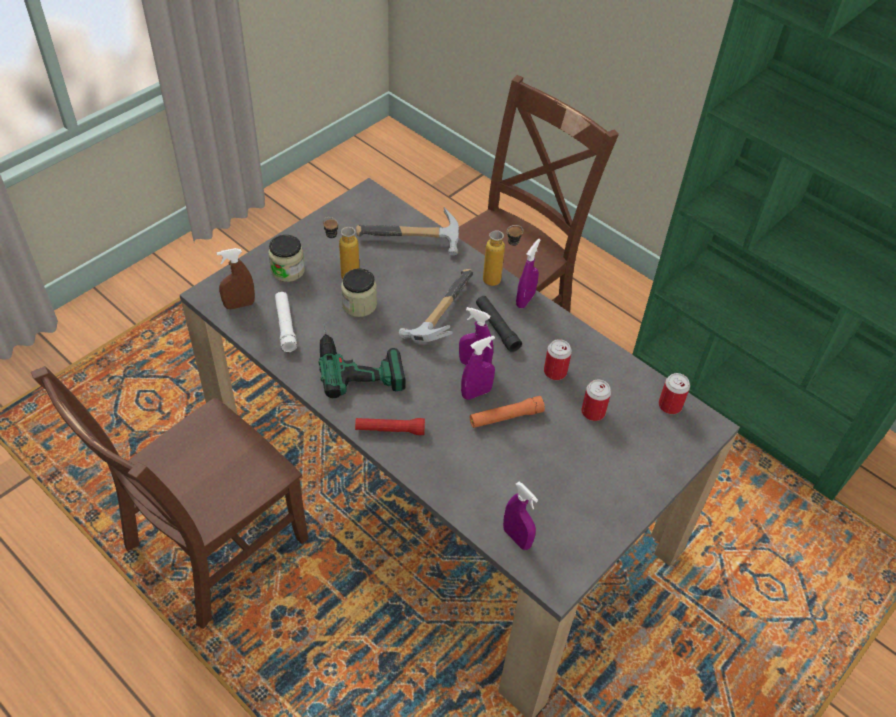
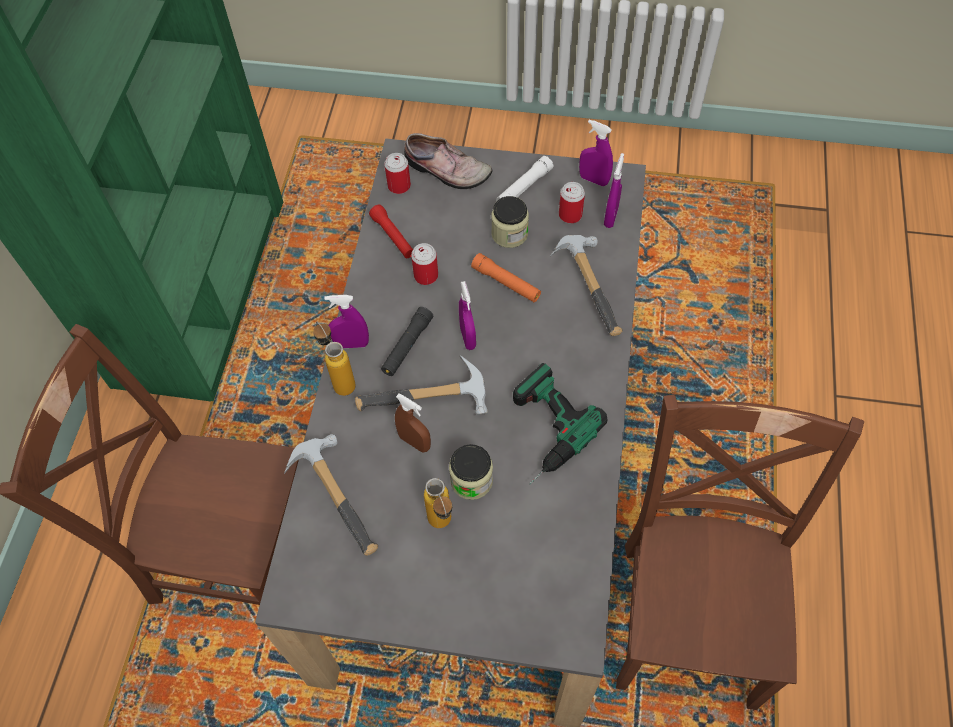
camera: 120 degrees left, 10 degrees up
brown chair [31,366,308,629] -> brown chair turned 90 degrees counterclockwise [616,395,864,710]
brown spray bottle [217,248,255,309] -> brown spray bottle moved to [395,393,431,453]
jar [268,235,305,282] -> jar moved to [491,196,529,248]
white flashlight [275,292,297,352] -> white flashlight moved to [496,156,553,201]
red flashlight [355,418,425,435] -> red flashlight moved to [369,205,413,258]
purple spray bottle [461,336,495,400] -> purple spray bottle moved to [579,119,613,186]
can [581,379,611,421] -> can moved to [559,182,585,223]
none -> shoe [404,133,492,189]
none -> hammer [550,235,623,336]

